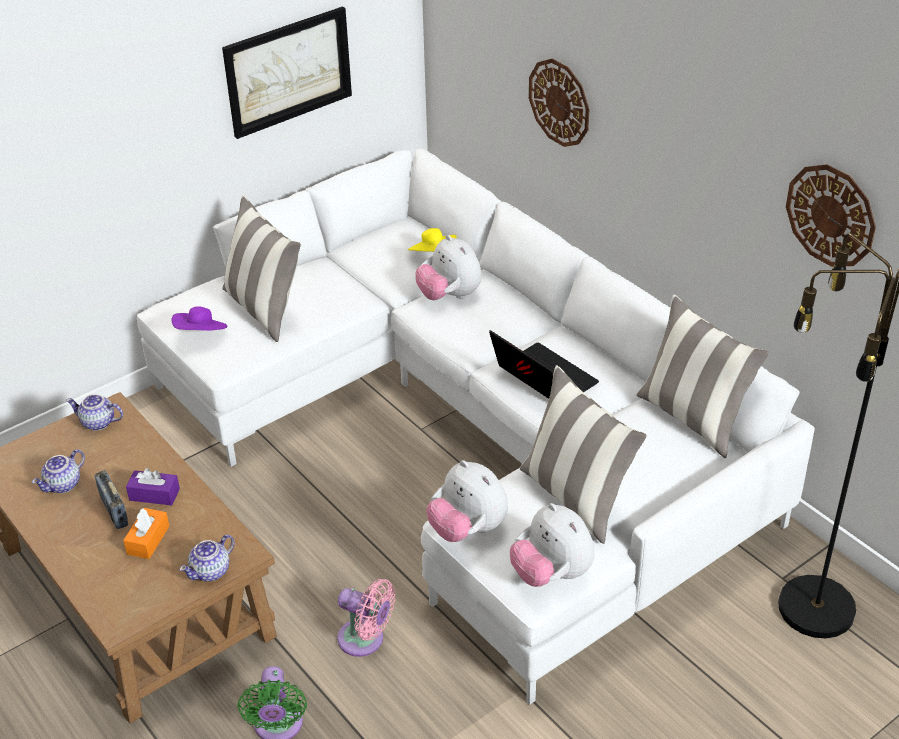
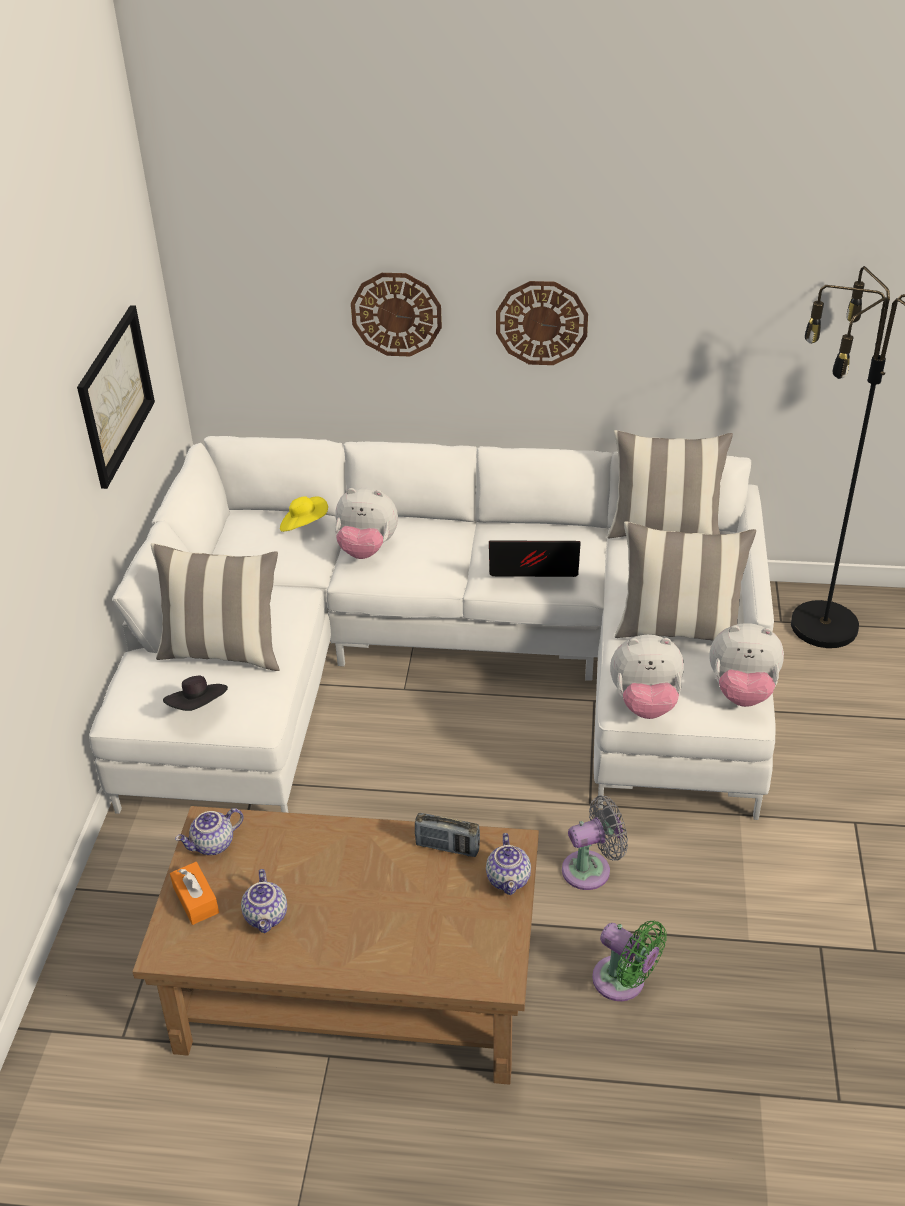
camera: 45 degrees left, 0 degrees up
radio [95,471,128,529] -> radio moved to [415,813,480,857]
orange tissue box [123,508,169,559] -> orange tissue box moved to [170,862,219,925]
purple tissue box [126,468,180,505] -> none
purple hat [171,307,228,331] -> black hat [163,675,228,711]
pink fan [337,579,395,657] -> grey fan [562,795,628,890]
wall clock [786,164,876,267] -> wall clock moved to [496,281,588,365]

